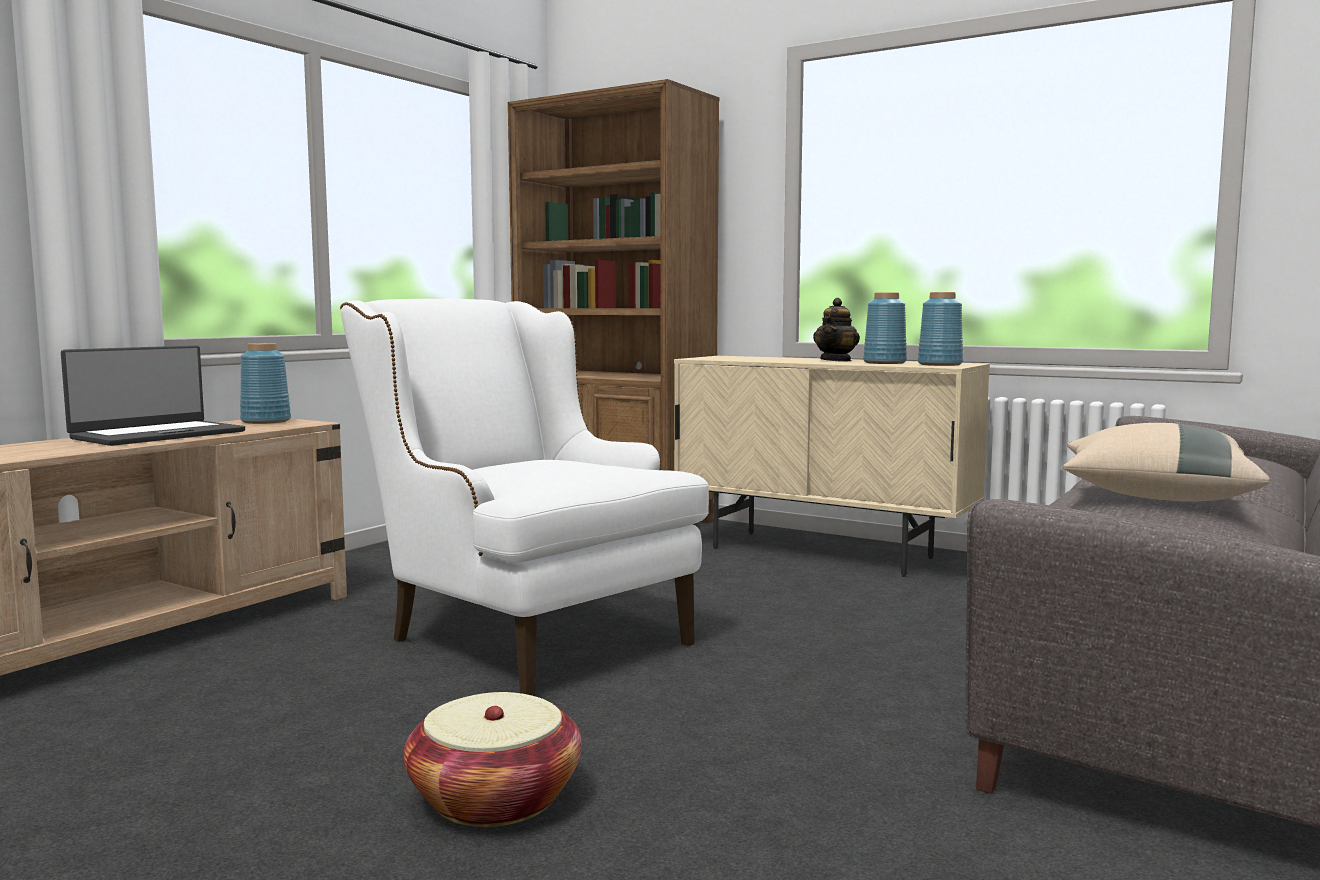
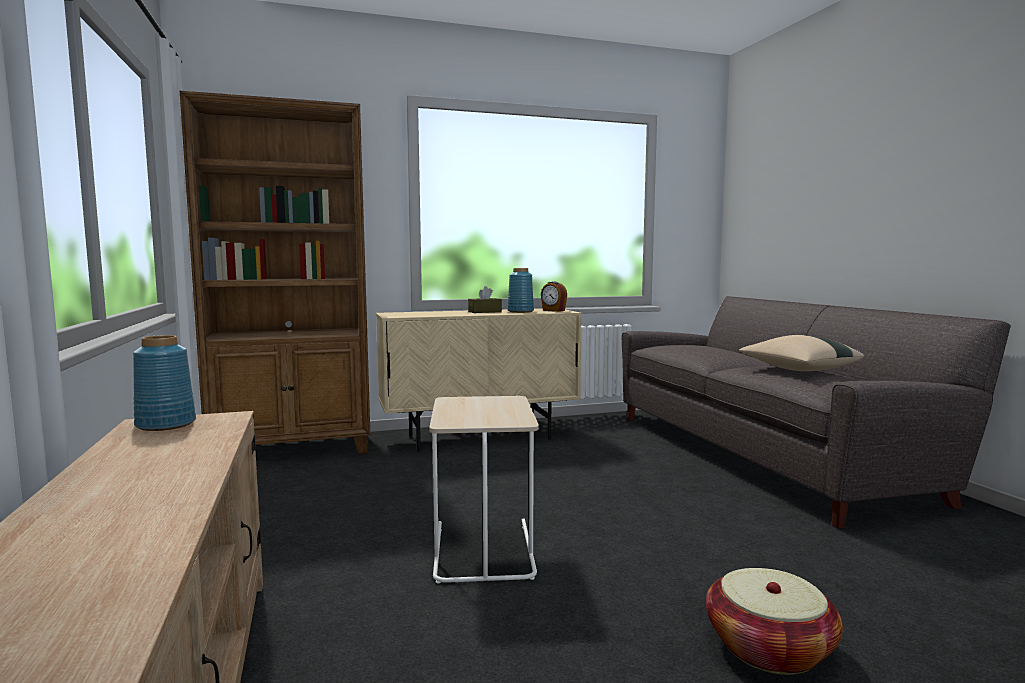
camera: 50 degrees left, 0 degrees up
laptop [61,345,245,446] -> none
white armchair [340,299,709,696] -> beige side table [429,396,539,584]
teapot [813,298,860,362] -> brown tissue box [468,286,502,313]
blue vase [918,292,963,366] -> alarm clock [541,281,567,312]

